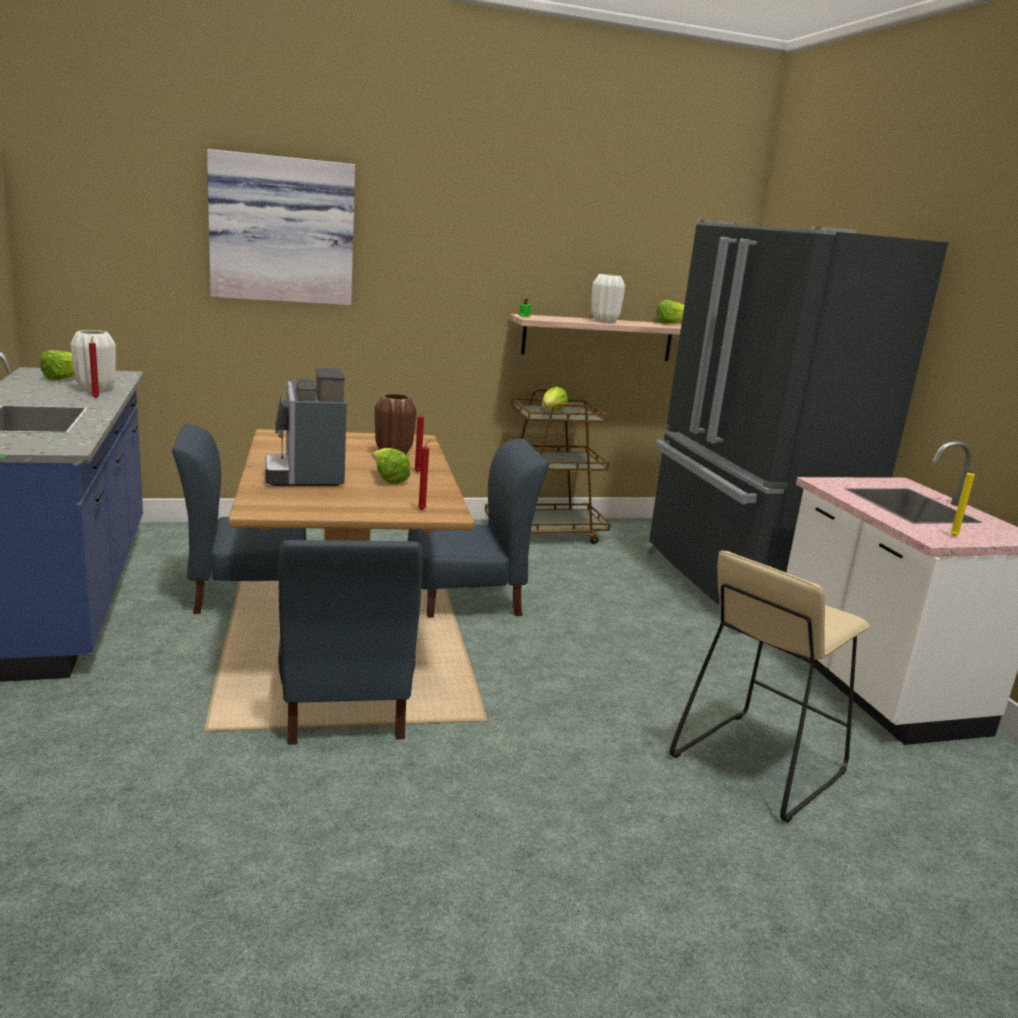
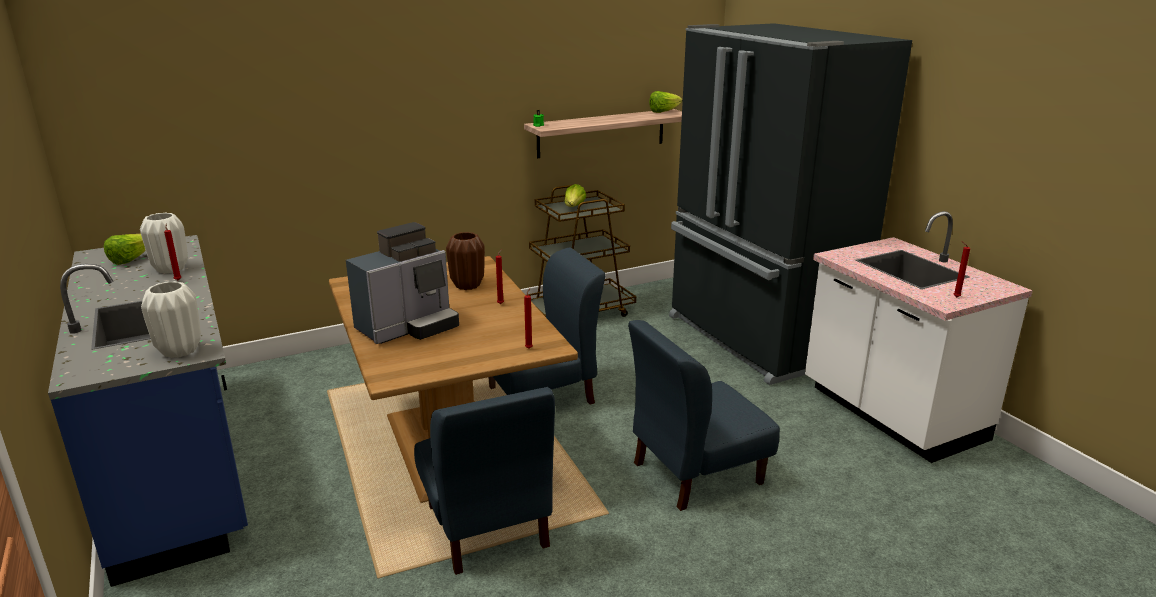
camera: 10 degrees left, 5 degrees up
blue chair [172,424,307,614] -> blue chair moved to [628,320,780,511]
picture [207,149,355,305] -> none
coffee machine [265,368,347,486] -> coffee machine turned 105 degrees counterclockwise [346,222,459,344]
lettuce [372,448,410,484] -> none
white vase [591,274,625,323] -> white vase moved to [141,281,201,358]
beige stool [670,551,869,823] -> none
yellow candle [950,465,975,536] -> red candle [954,241,970,297]

